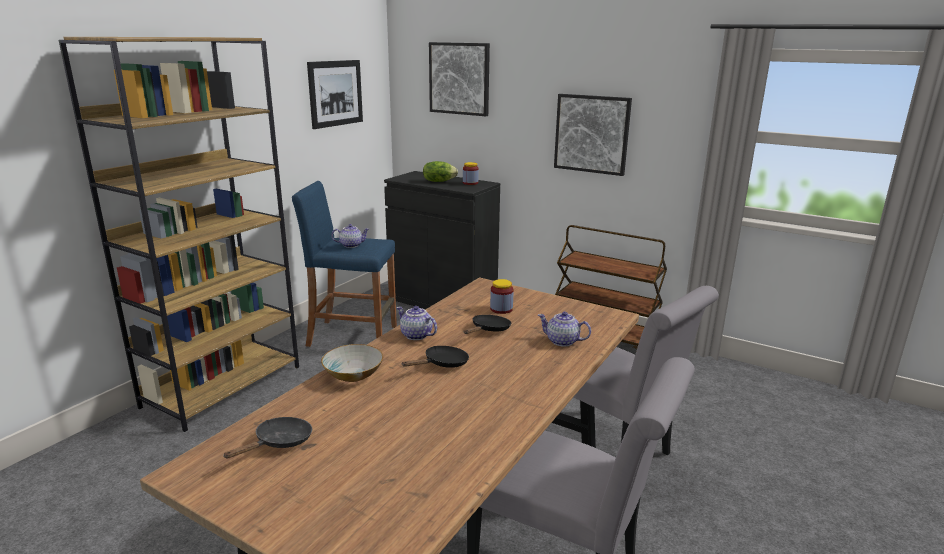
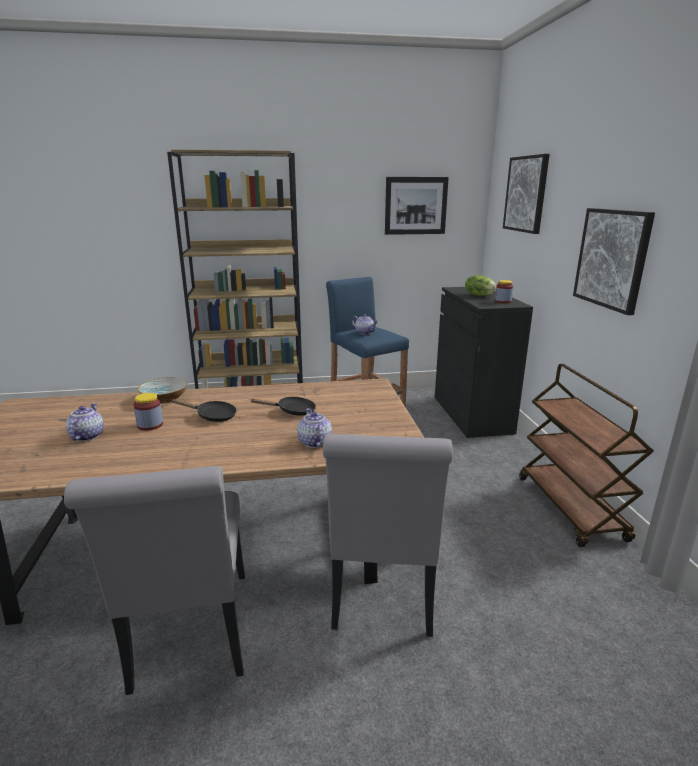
camera: 50 degrees right, 0 degrees up
black frying pan [224,417,312,459] -> none
teapot [396,306,437,340] -> teapot moved to [66,403,104,441]
jar [490,279,514,314] -> jar moved to [134,393,163,431]

